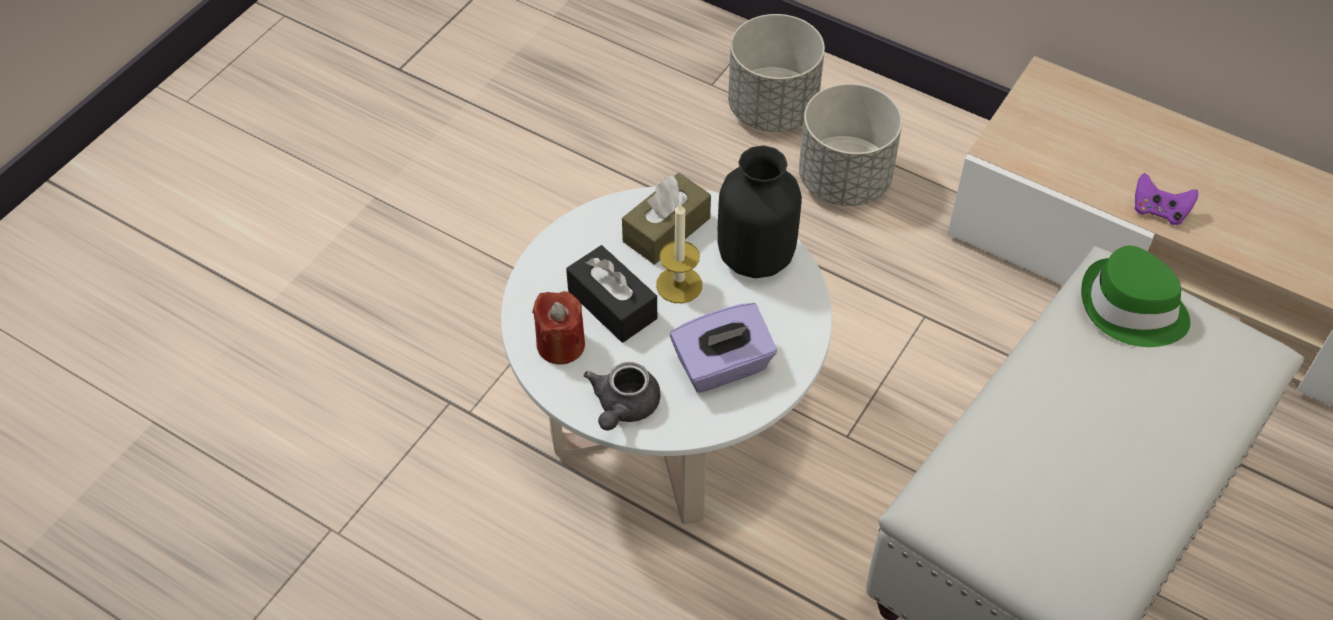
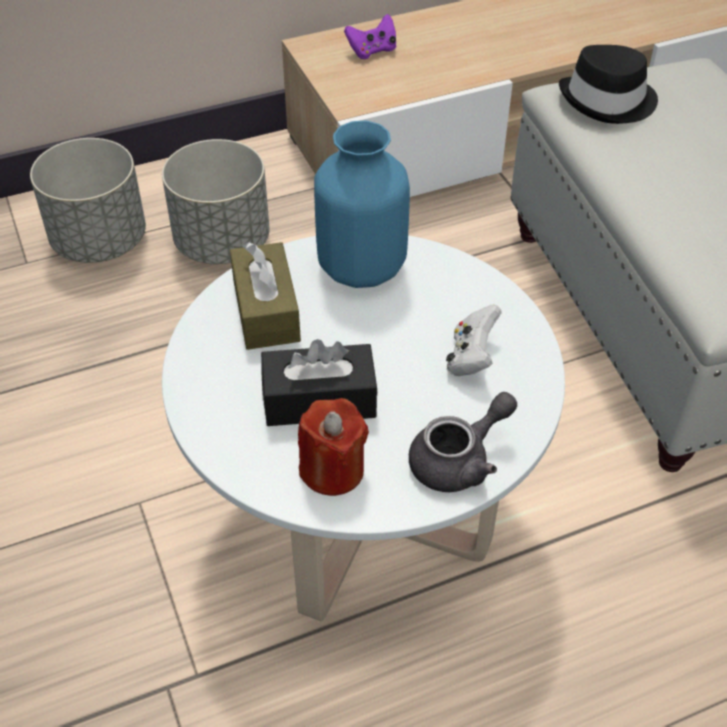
camera: 55 degrees left, 5 degrees down
grey teapot [584,362,660,431] -> grey teapot turned 90 degrees counterclockwise [409,392,517,492]
candle [656,203,702,303] -> none
purple tissue box [670,303,777,393] -> white game controller [446,304,502,376]
black vase [717,145,802,278] -> blue vase [314,121,410,288]
green hat [1081,246,1190,347] -> black hat [559,45,658,124]
purple game controller [1134,173,1199,225] -> purple game controller moved to [344,14,396,59]

